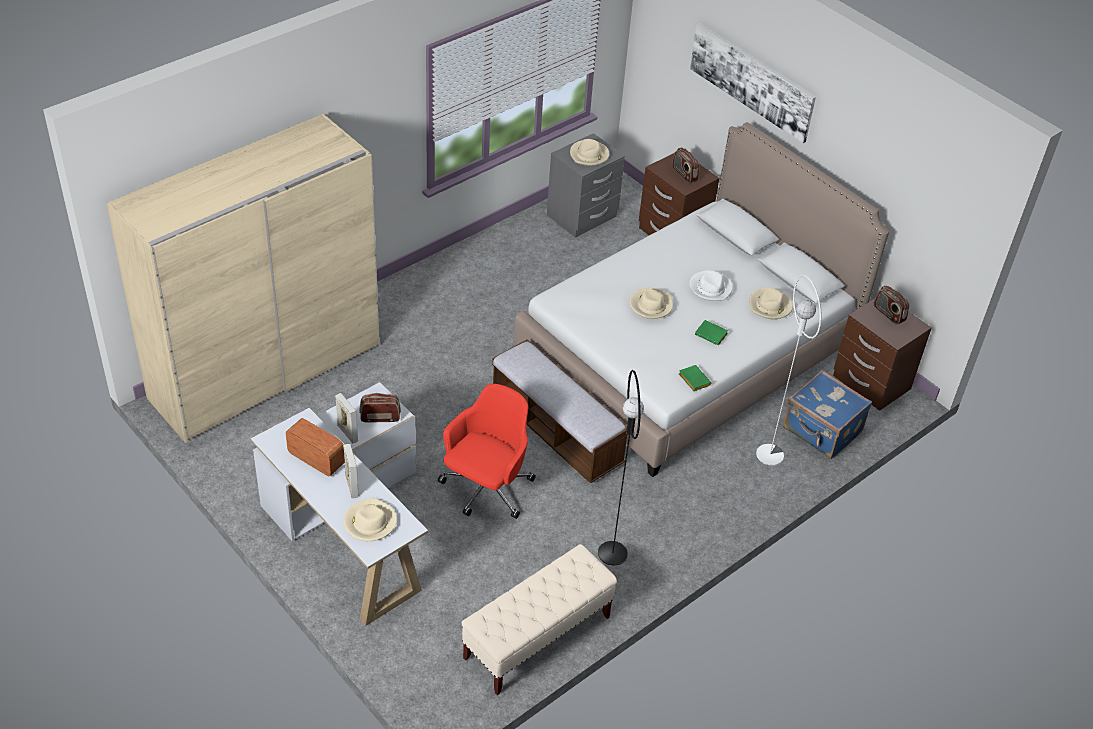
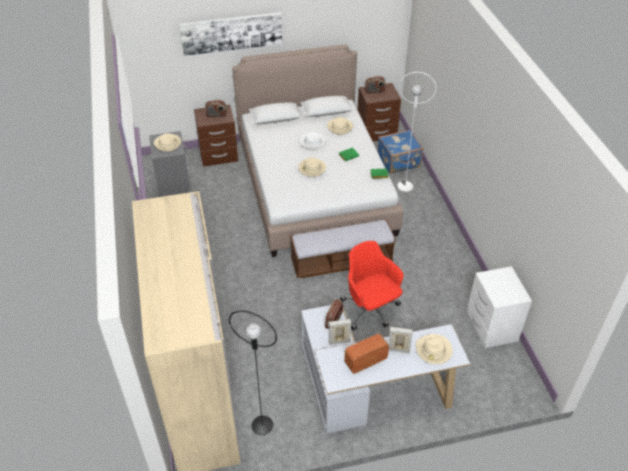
camera: 60 degrees left, 0 degrees up
beige bench [462,544,617,695] -> white nightstand [467,266,532,348]
black floor lamp [598,370,644,566] -> black floor lamp moved to [229,311,277,435]

